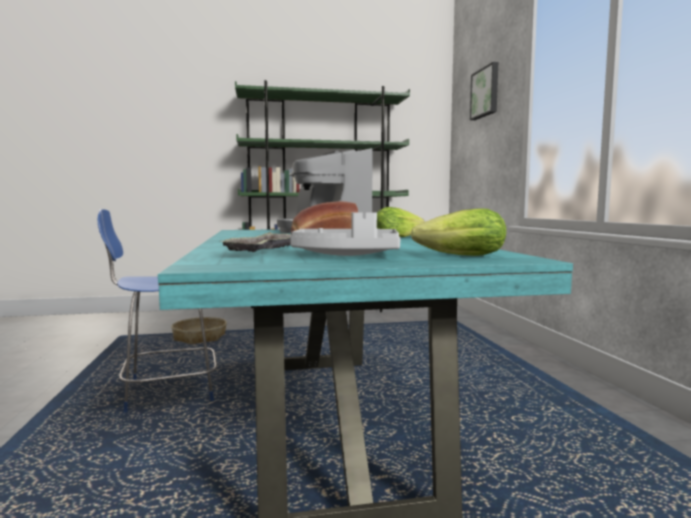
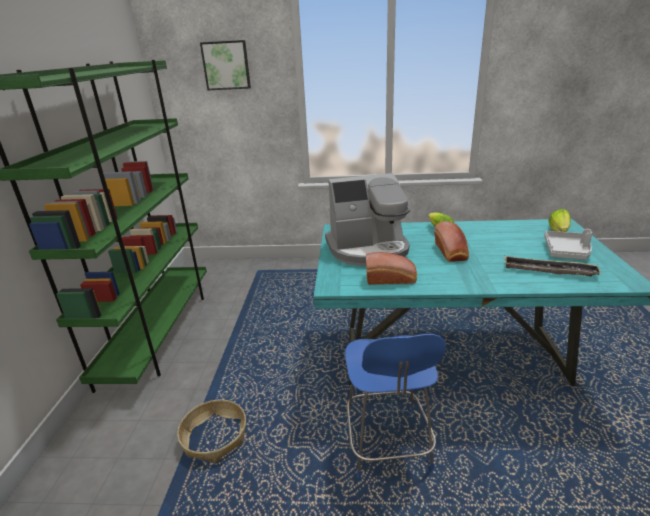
camera: 75 degrees left, 20 degrees up
none -> bread [366,252,417,285]

